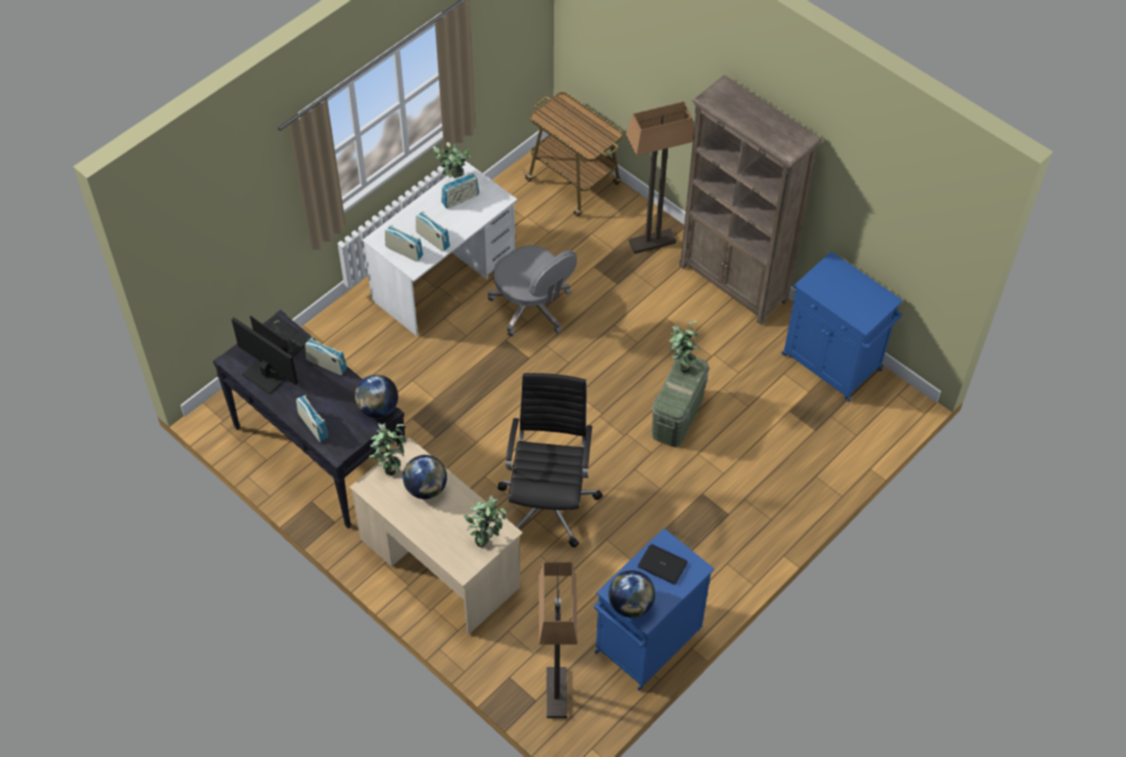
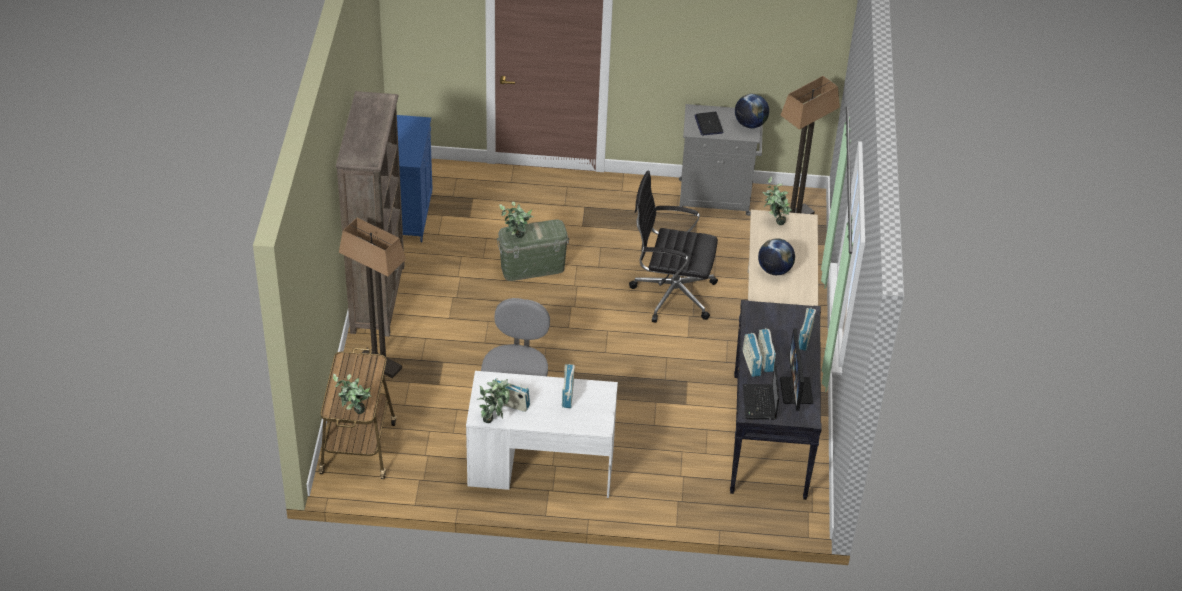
camera: 130 degrees left, 10 degrees down
globe [355,375,398,418] -> none
potted plant [369,423,407,475] -> potted plant moved to [333,374,372,414]
radio [385,225,423,262] -> radio moved to [758,328,776,372]
black office chair [498,373,603,548] -> black office chair turned 45 degrees clockwise [629,171,718,323]
blue cabinet [594,528,714,691] -> grey cabinet [678,104,763,216]

